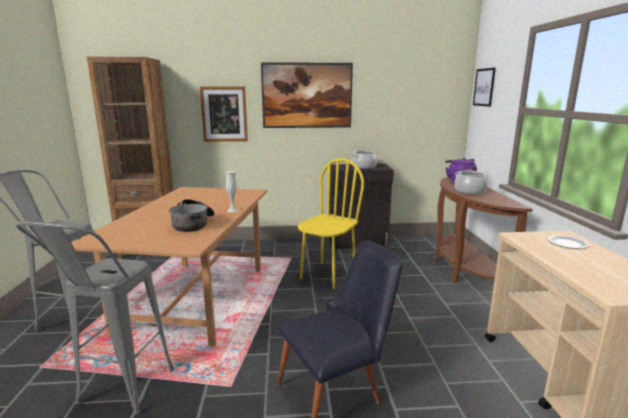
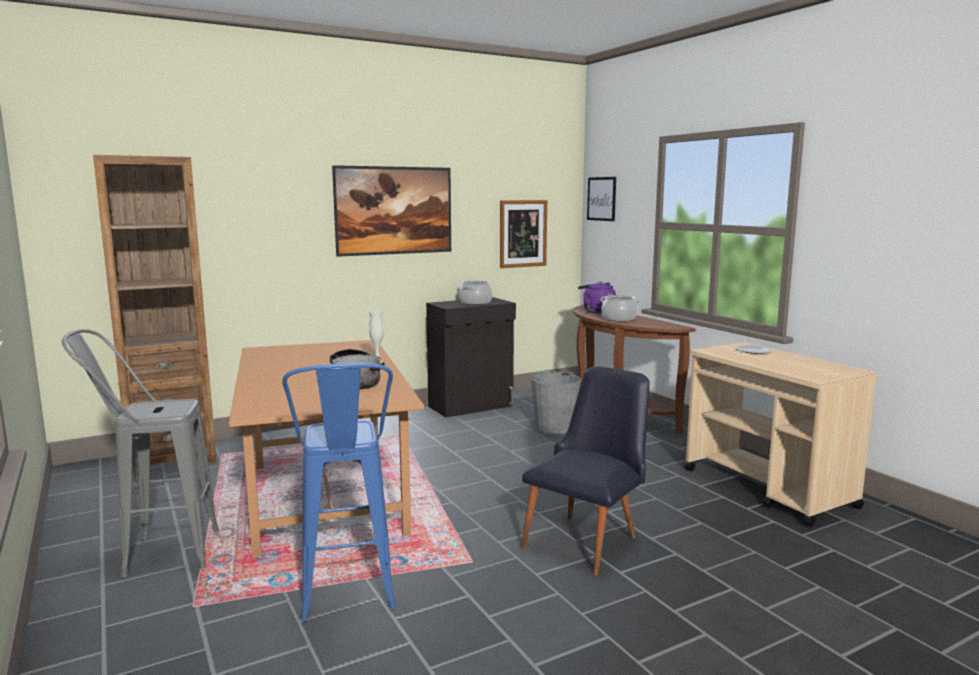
camera: 25 degrees left, 5 degrees down
grey stool [16,221,174,415] -> blue stool [282,363,396,621]
picture [200,86,248,142] -> picture moved to [500,200,547,268]
yellow chair [298,158,364,289] -> none
none -> grey bucket [531,371,581,434]

